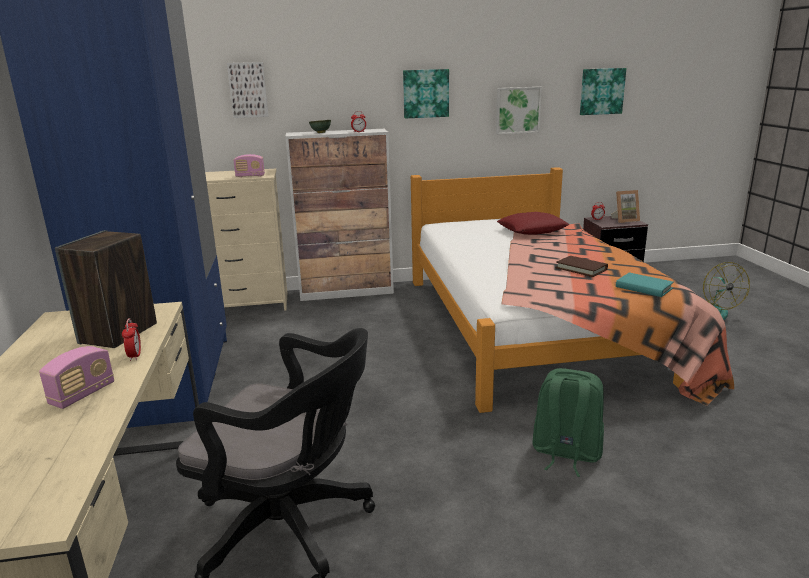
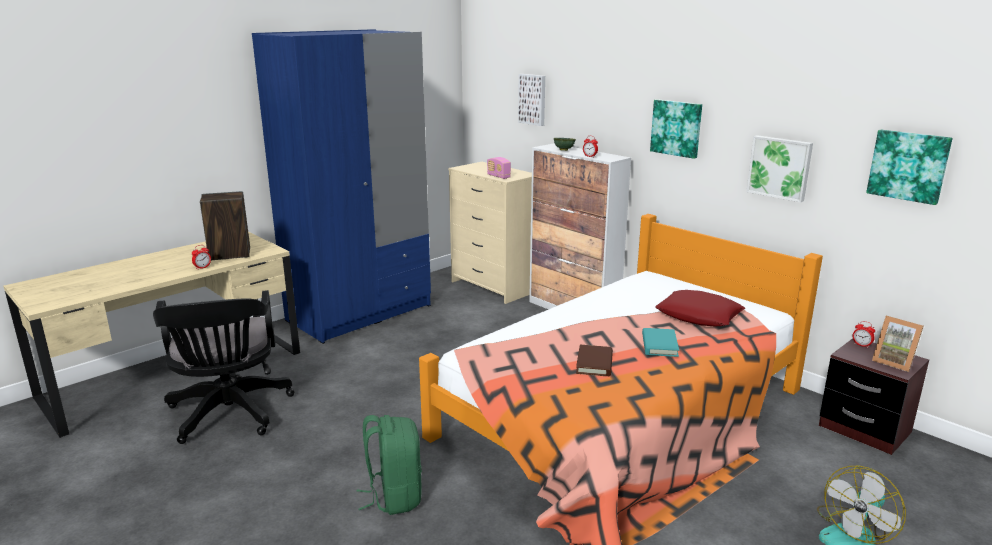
camera: 55 degrees right, 0 degrees up
radio [39,346,114,409] -> none
turquoise book [616,273,674,297] -> turquoise book moved to [642,328,679,357]

